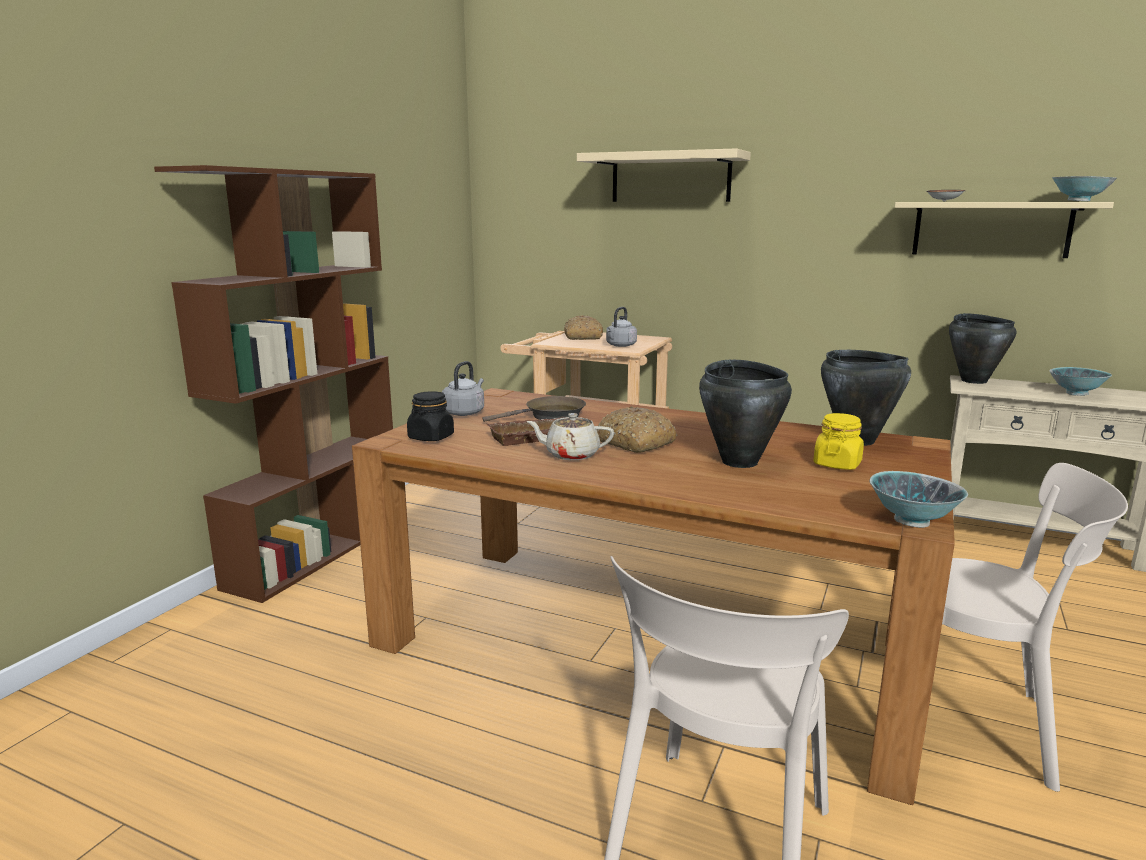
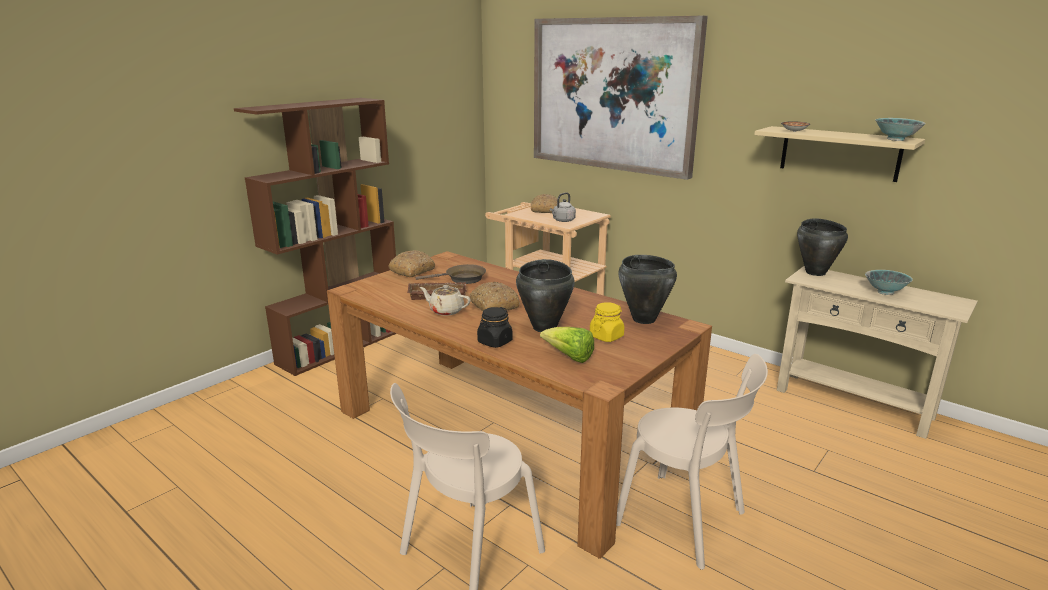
camera: 15 degrees right, 5 degrees up
black jar [407,392,454,441] -> black jar moved to [477,307,512,348]
grey kettle [442,361,484,416] -> bread [388,250,435,277]
beige shelf [577,148,751,202] -> picture [534,16,708,180]
bowl [870,471,968,528] -> none
none -> lettuce [540,327,594,363]

